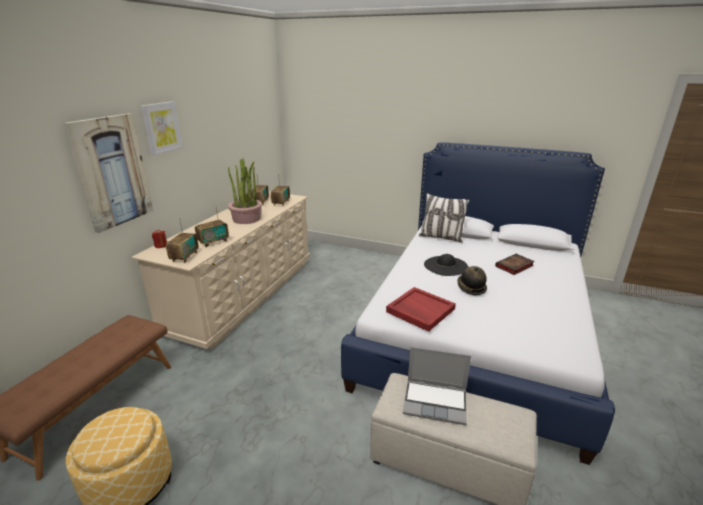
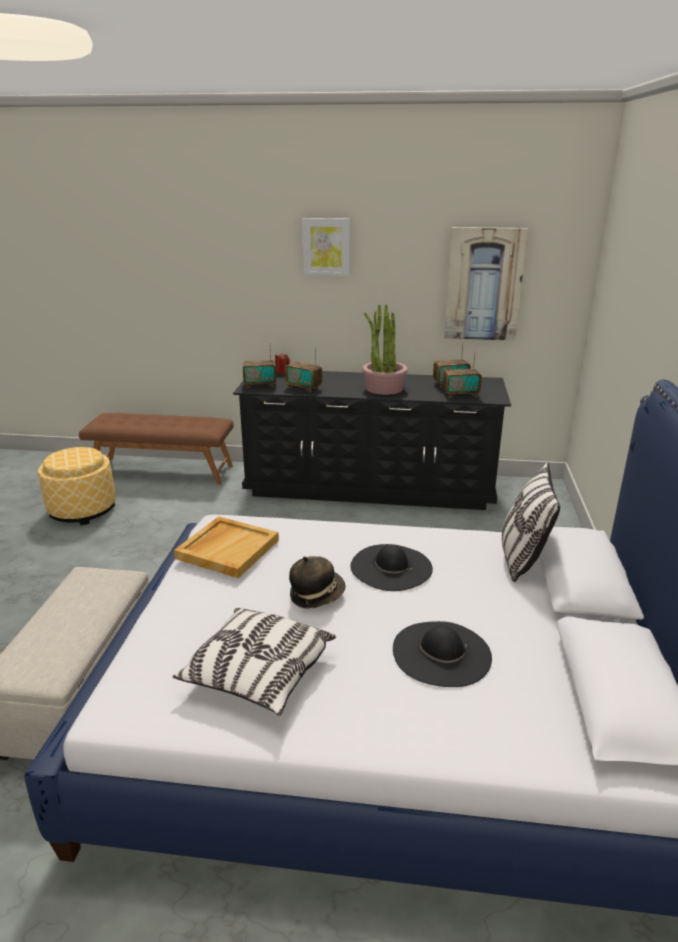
camera: 75 degrees right, 0 degrees up
picture [63,113,154,233] -> picture moved to [444,227,528,341]
beige dresser [132,191,310,350] -> black dresser [233,371,511,510]
red tray [386,287,456,332] -> beige tray [174,516,279,578]
laptop [403,347,471,425] -> none
book [495,254,535,275] -> black hat [393,621,492,687]
none -> pillow [172,608,336,716]

